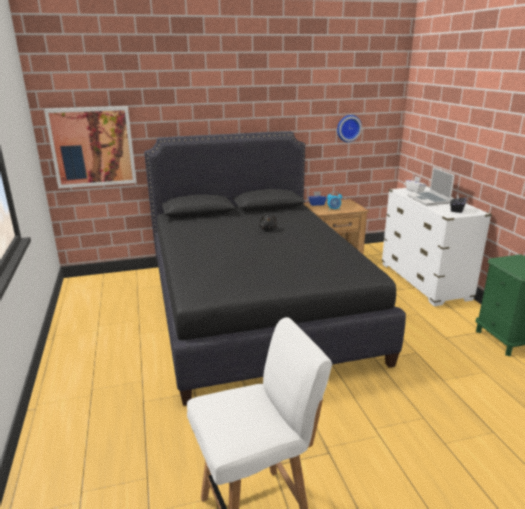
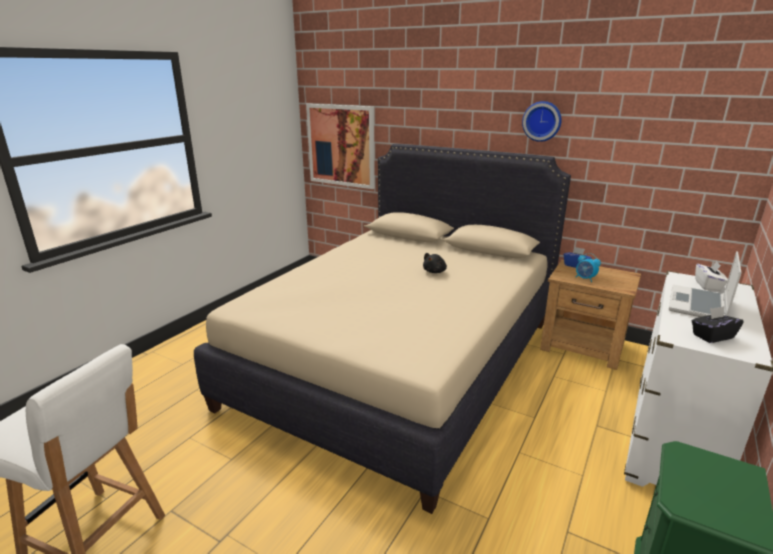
camera: 45 degrees right, 0 degrees up
black bed [144,131,406,406] -> beige bed [194,144,571,514]
wall clock [337,115,362,142] -> wall clock moved to [522,101,562,142]

